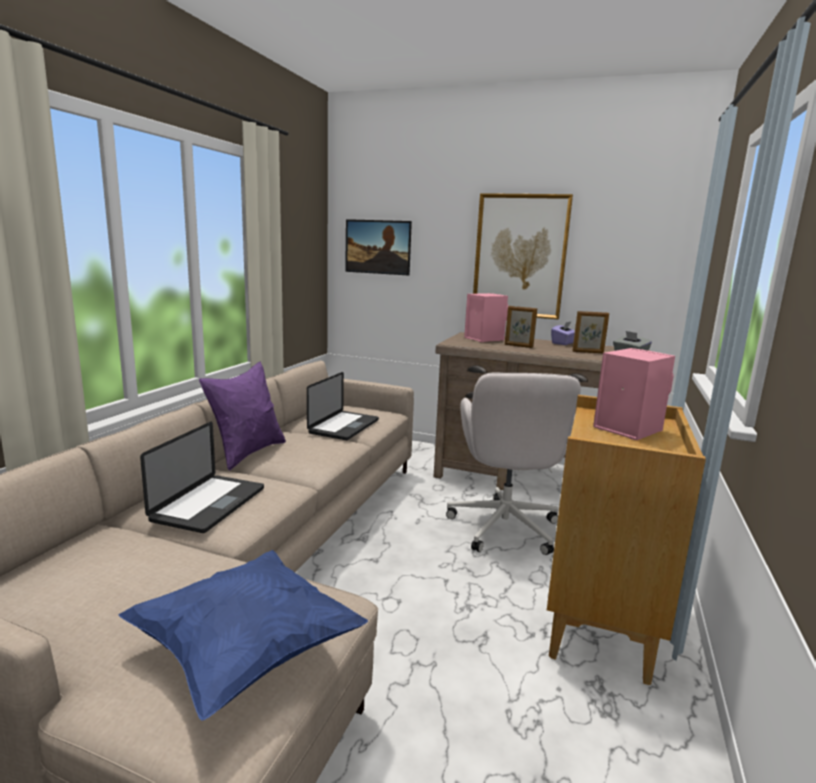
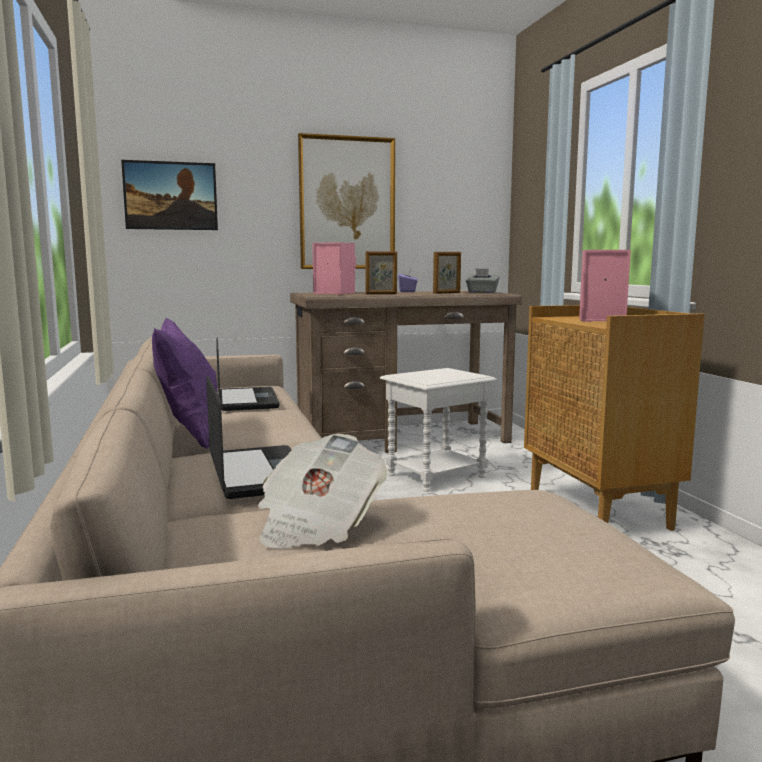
camera: 35 degrees left, 5 degrees down
blue pillow [118,550,368,720] -> none
white office chair [446,372,581,555] -> white side table [380,368,497,492]
none -> newspaper [258,434,387,549]

